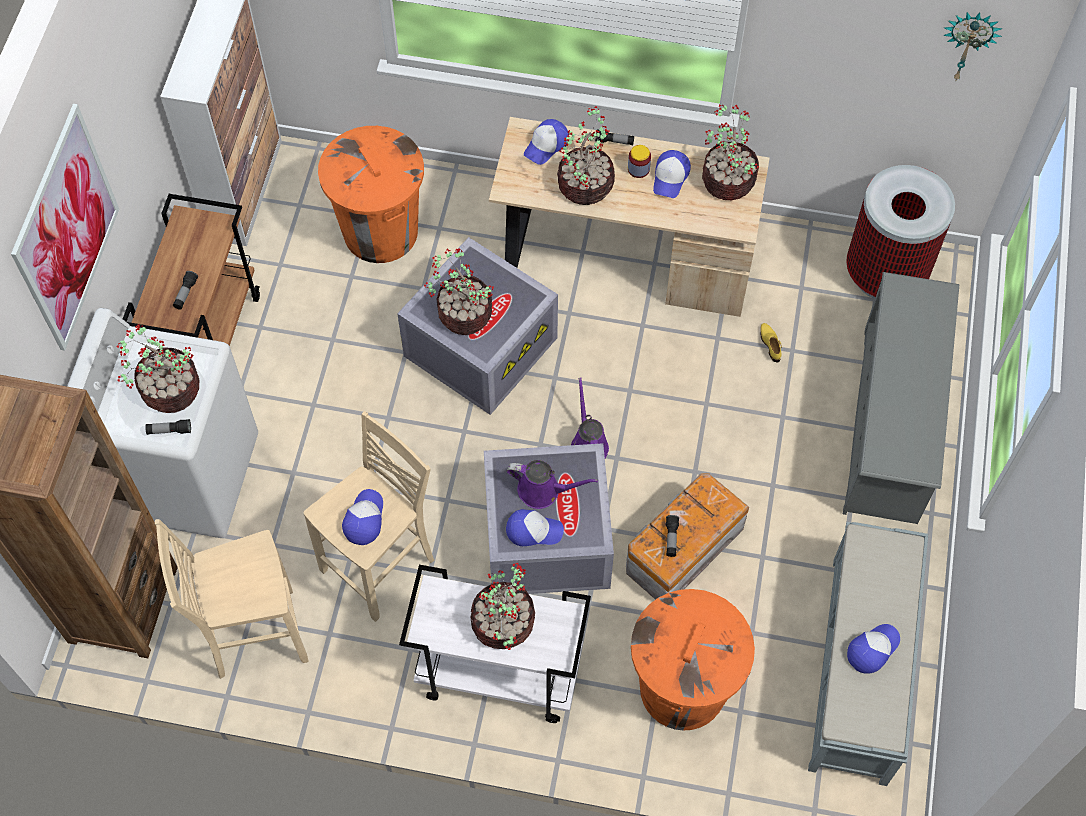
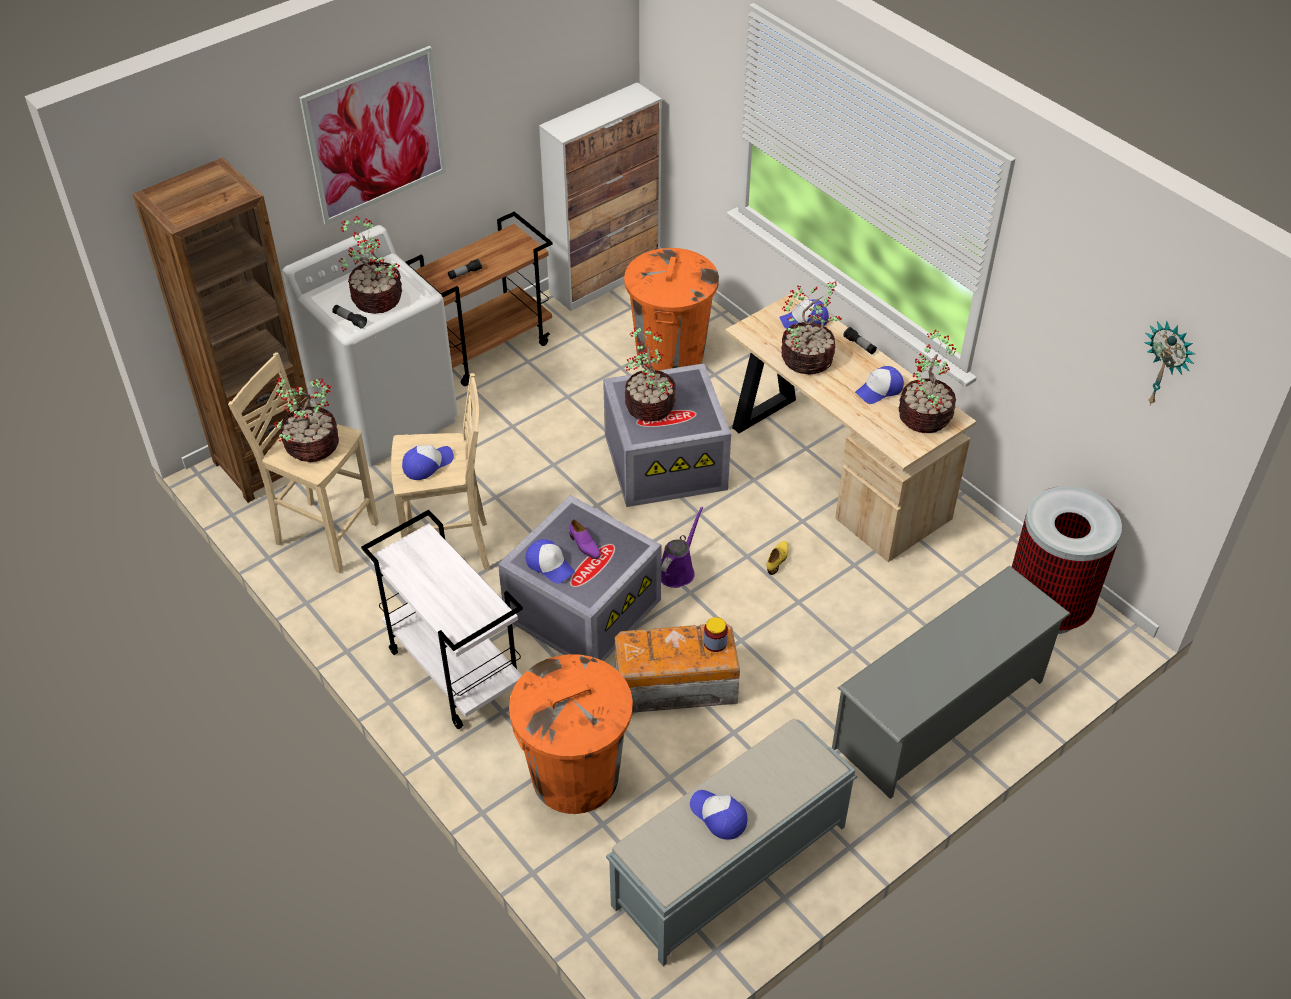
camera: 40 degrees right, 15 degrees down
potted plant [471,563,535,650] -> potted plant moved to [273,378,339,462]
purple watering can [507,460,598,509] -> purple shoe [569,519,600,559]
jar [628,145,651,178] -> jar moved to [704,617,728,652]
flashlight [666,515,679,557] -> none
yellow shoe [761,323,782,363] -> yellow shoe moved to [767,541,788,575]
cap [847,624,900,674] -> cap turned 135 degrees counterclockwise [690,790,747,840]

